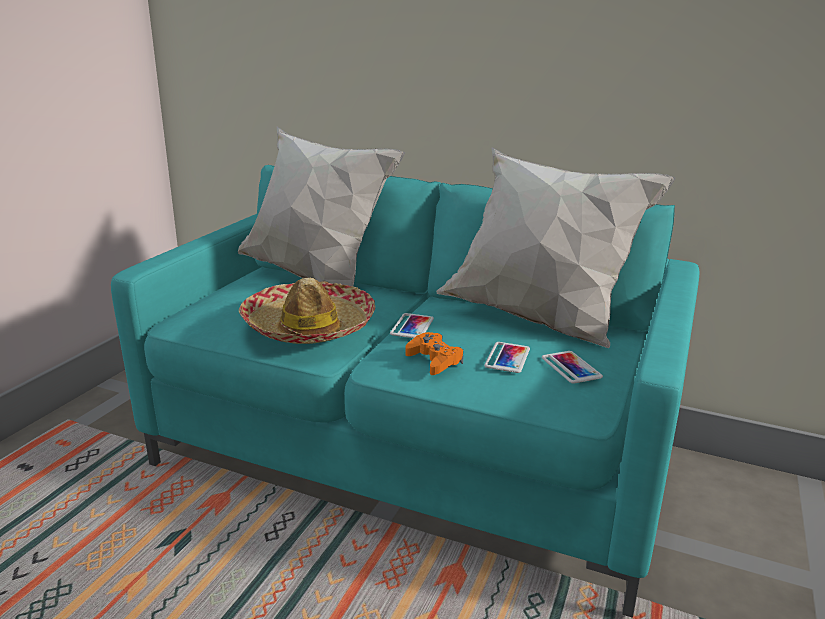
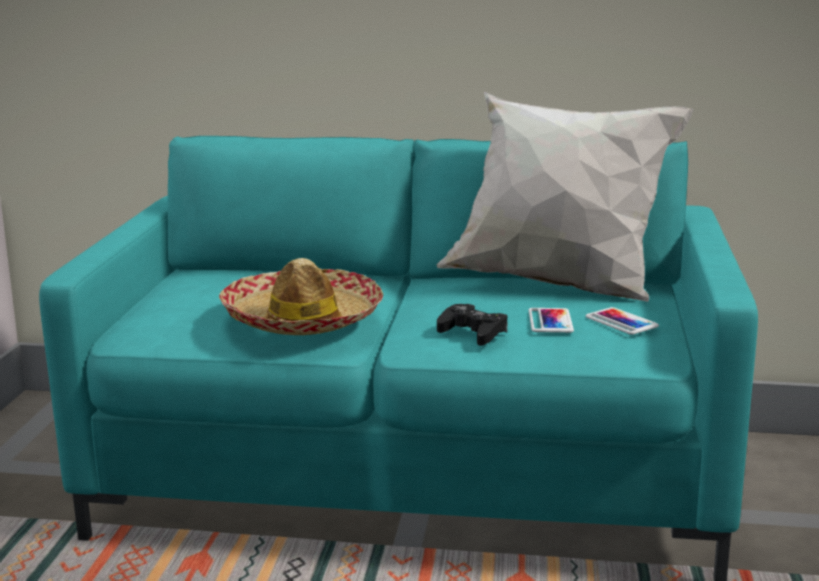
camera: 15 degrees left, 5 degrees down
white pillow [238,127,405,286] -> none
phone [390,313,434,338] -> none
orange game controller [405,332,464,375] -> black game controller [437,304,508,346]

